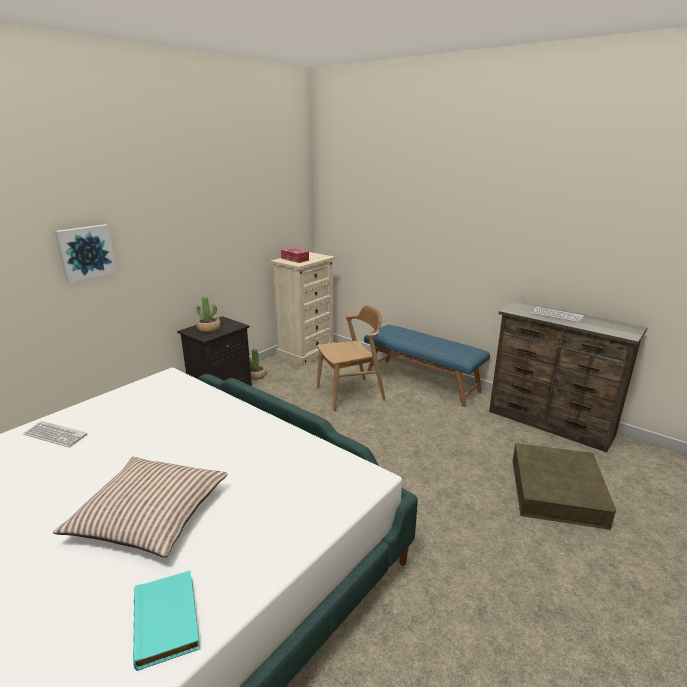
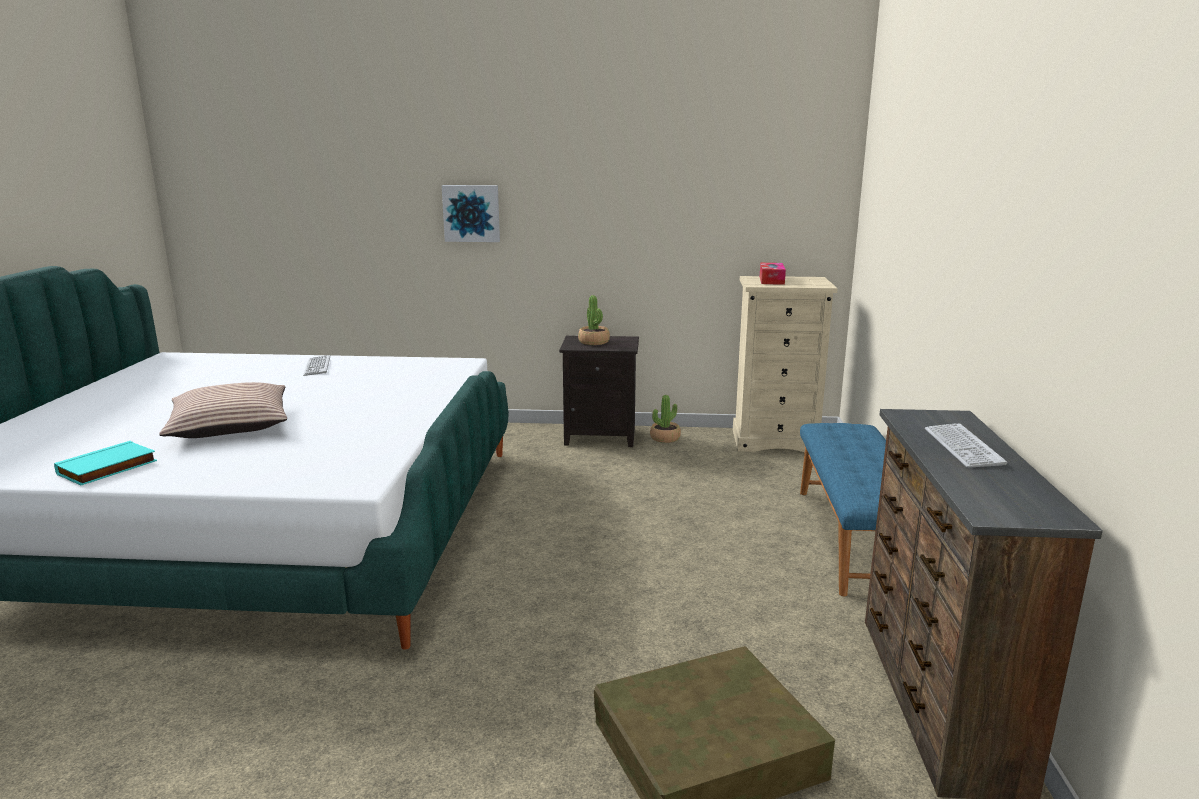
camera: 55 degrees right, 5 degrees down
brown chair [317,305,385,412] -> none

